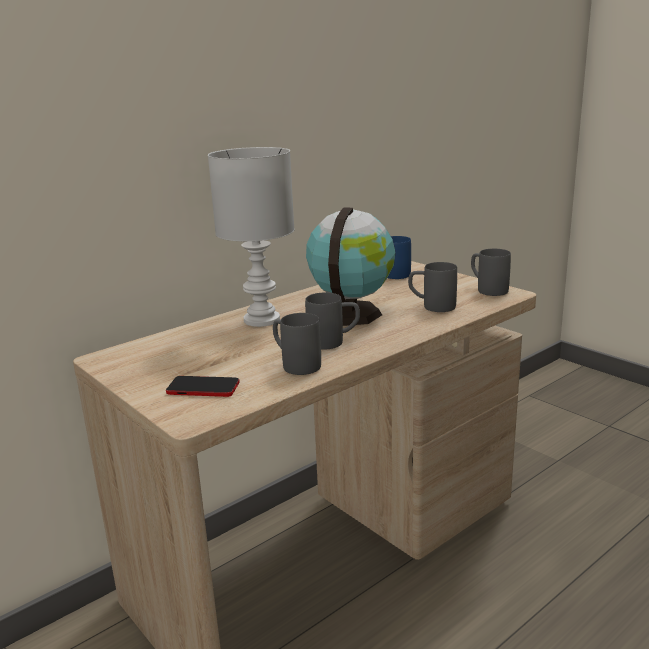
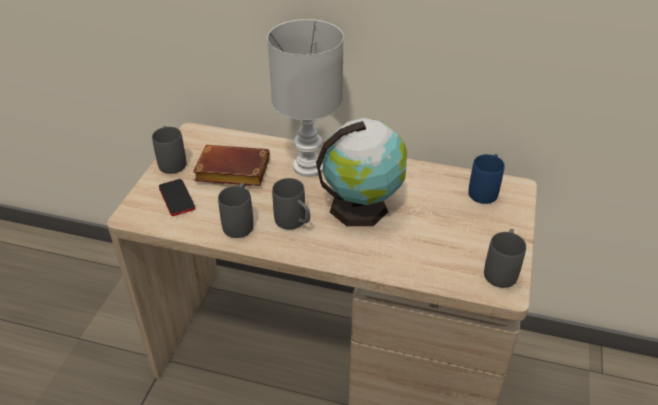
camera: 55 degrees right, 20 degrees up
grey mug [408,262,457,312] -> grey mug moved to [152,126,187,174]
none -> brown book [193,145,270,186]

